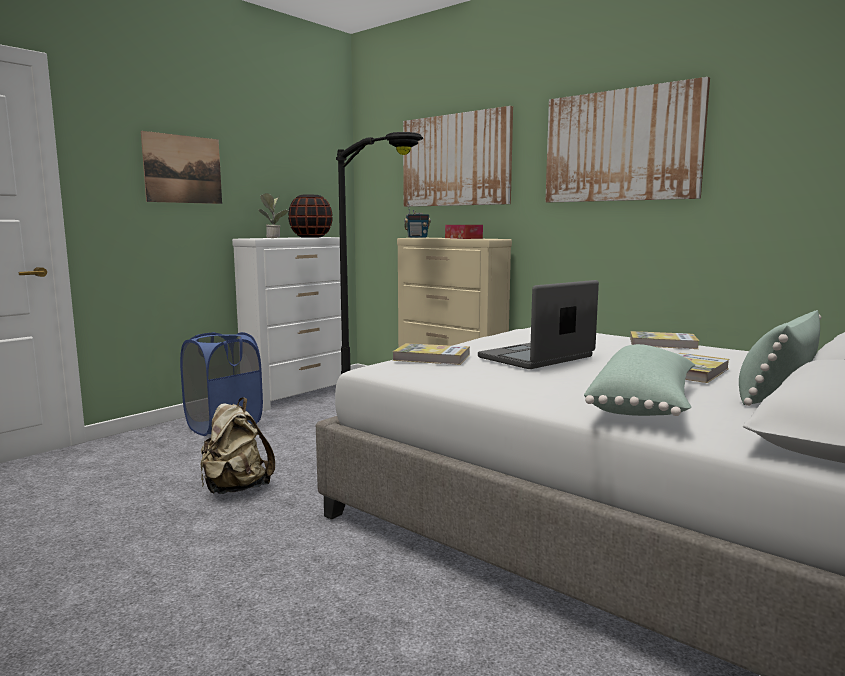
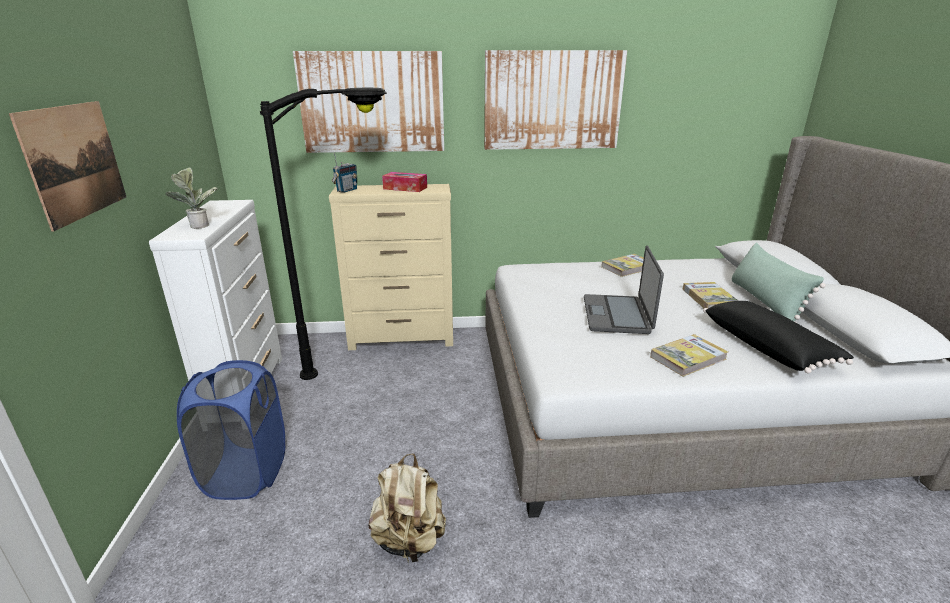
camera: 45 degrees left, 15 degrees up
black vase [288,195,333,238] -> none
book [393,343,470,365] -> book moved to [650,334,728,377]
green pillow [584,344,695,416] -> black pillow [703,301,854,374]

